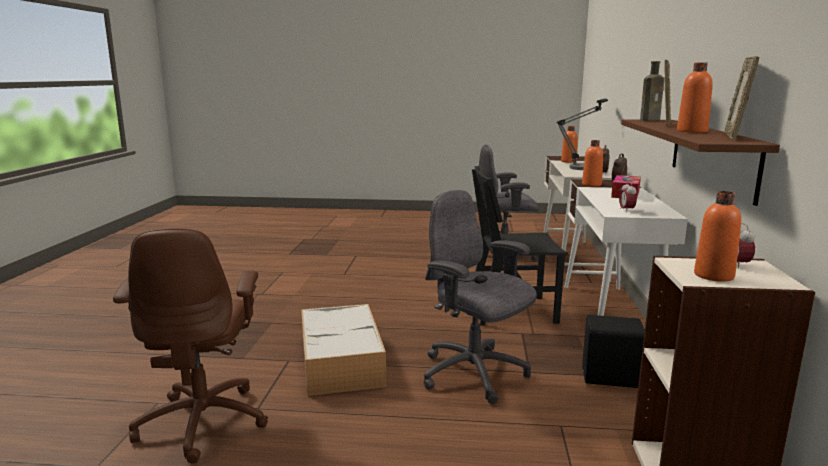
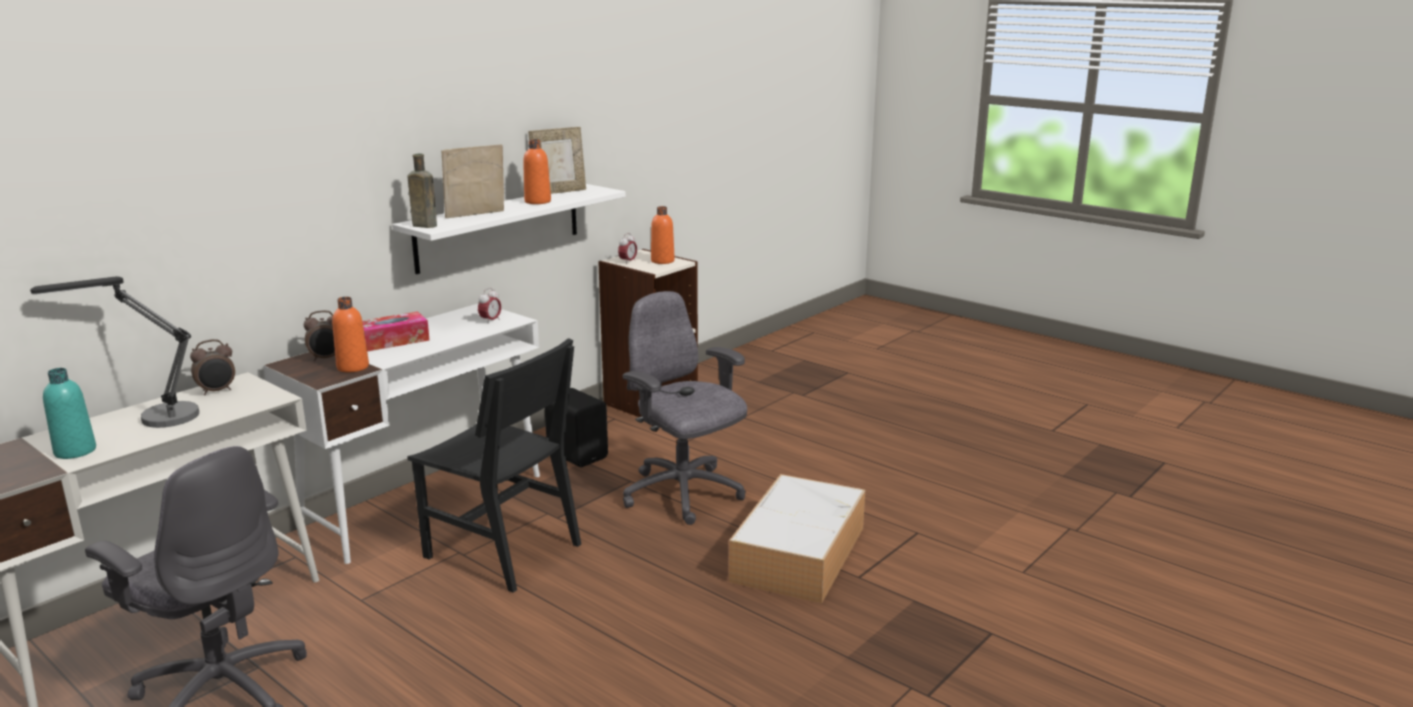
camera: 145 degrees left, 5 degrees up
brown office chair [113,228,268,463] -> none
grey office chair [424,190,536,404] -> grey office chair turned 150 degrees clockwise [623,291,747,525]
orange bottle [561,126,578,163] -> turquoise bottle [43,368,96,459]
brown shelf [621,119,780,206] -> white shelf [392,184,626,274]

